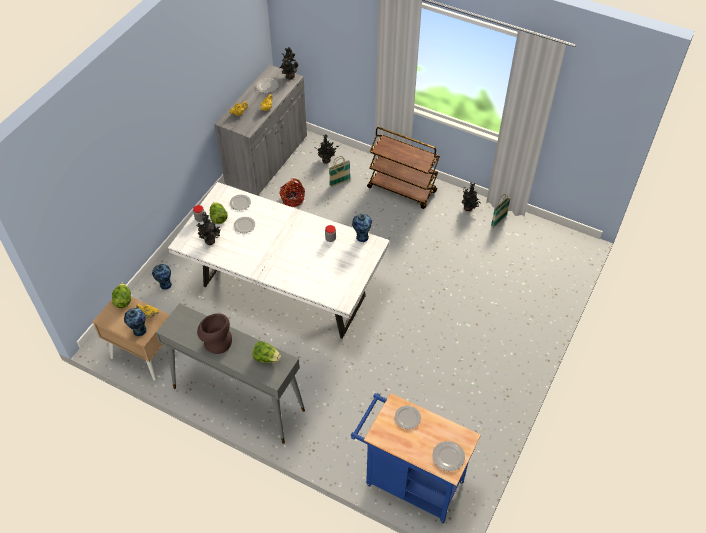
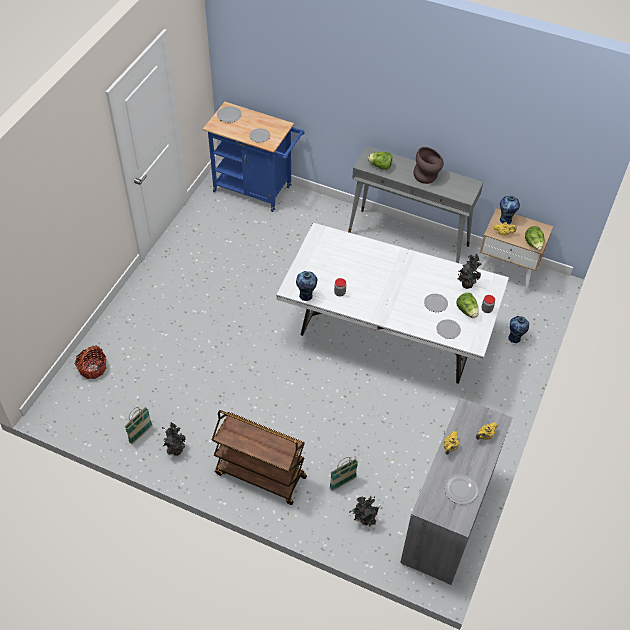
camera: 175 degrees right, 0 degrees up
basket [279,178,305,207] -> basket moved to [75,345,106,379]
potted plant [280,47,298,79] -> none

